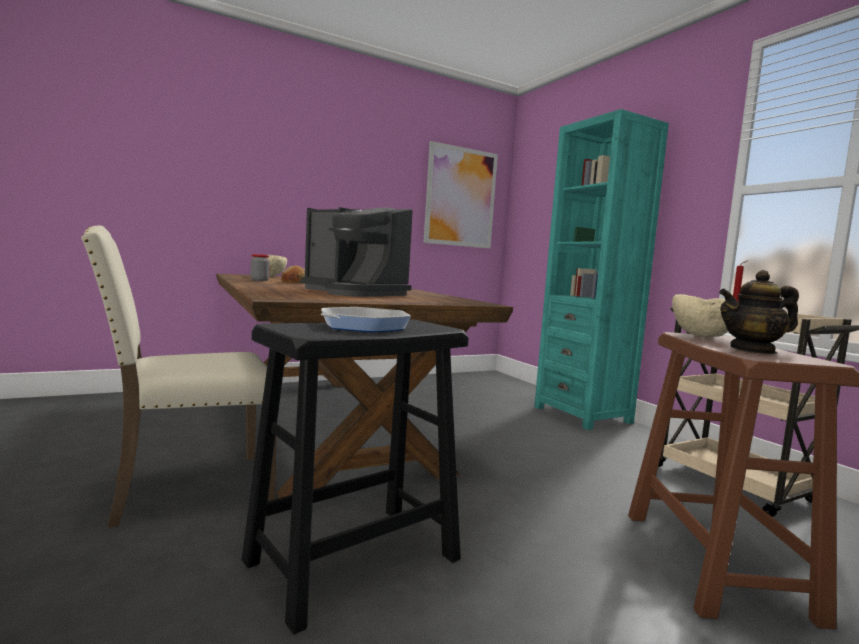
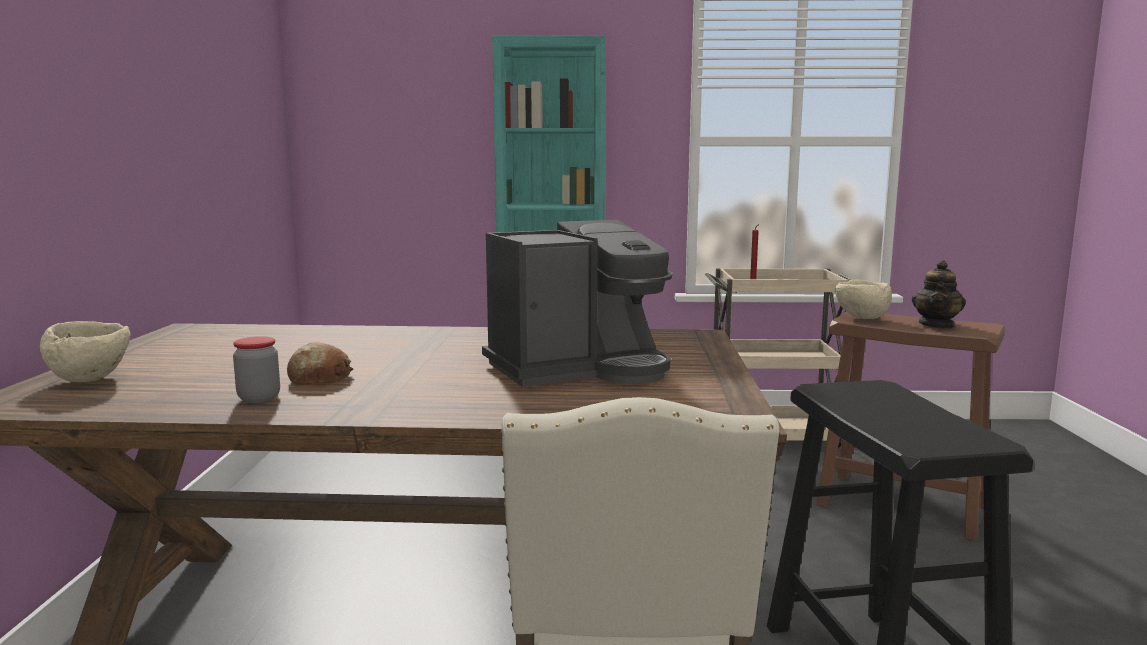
camera: 60 degrees left, 5 degrees up
frying pan [320,307,411,332] -> none
picture [423,141,498,248] -> none

